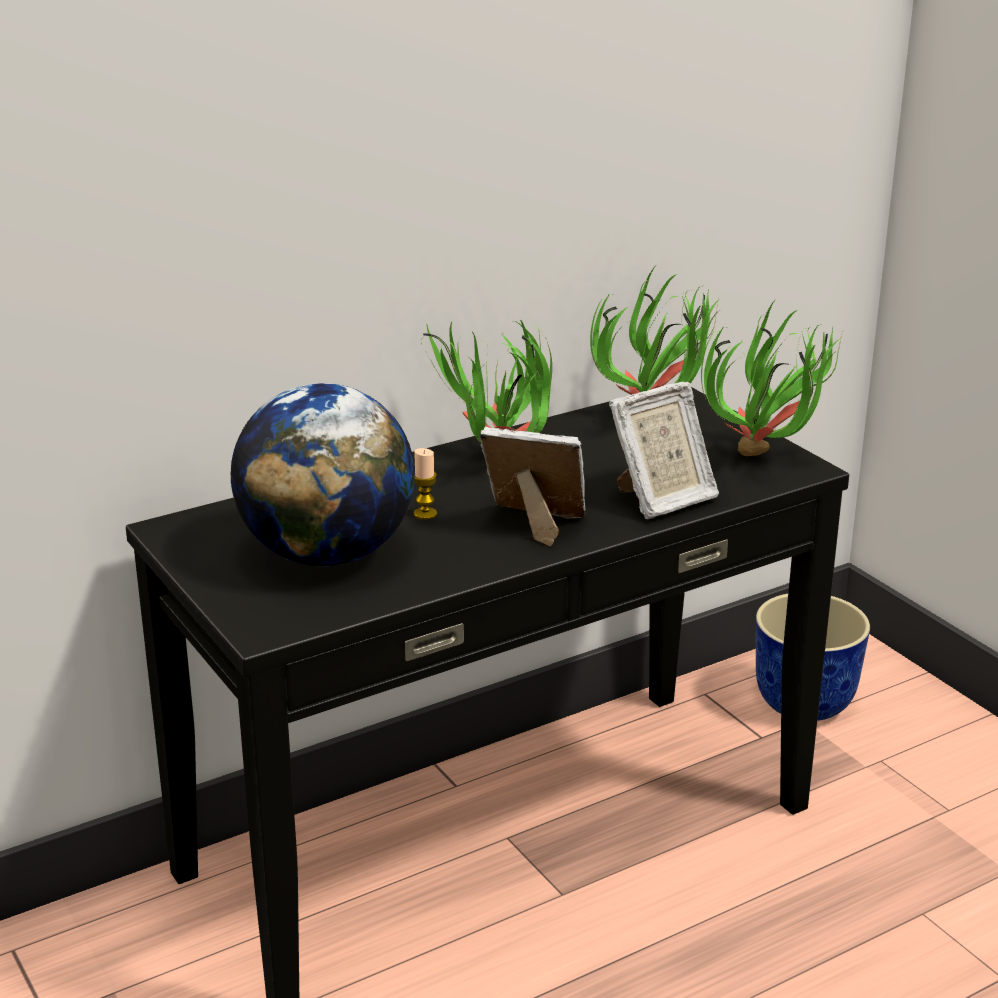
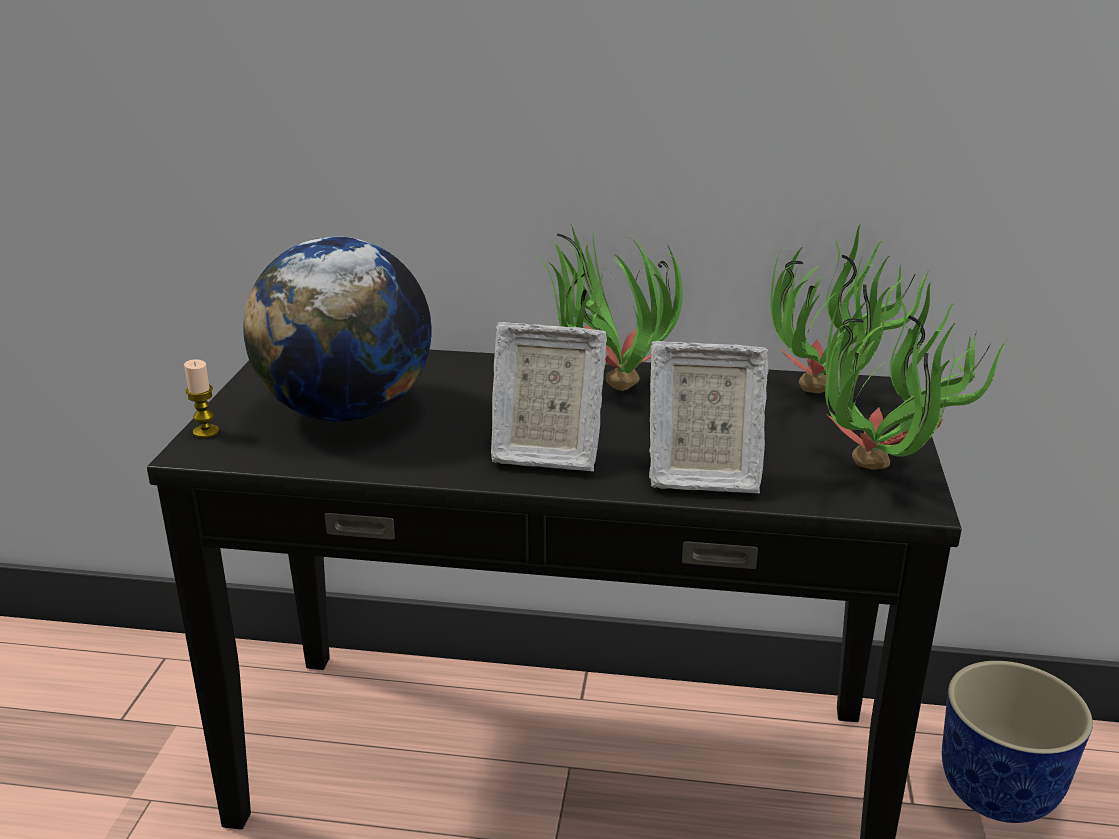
camera: 40 degrees right, 0 degrees up
candle [414,448,437,520] -> candle moved to [184,359,219,438]
picture frame [480,427,585,546] -> picture frame turned 135 degrees clockwise [491,322,607,471]

